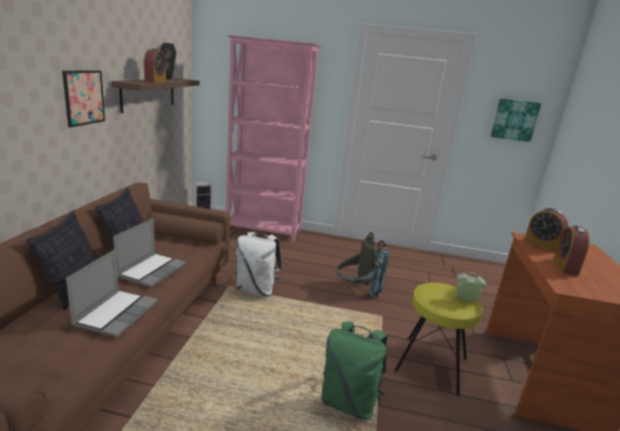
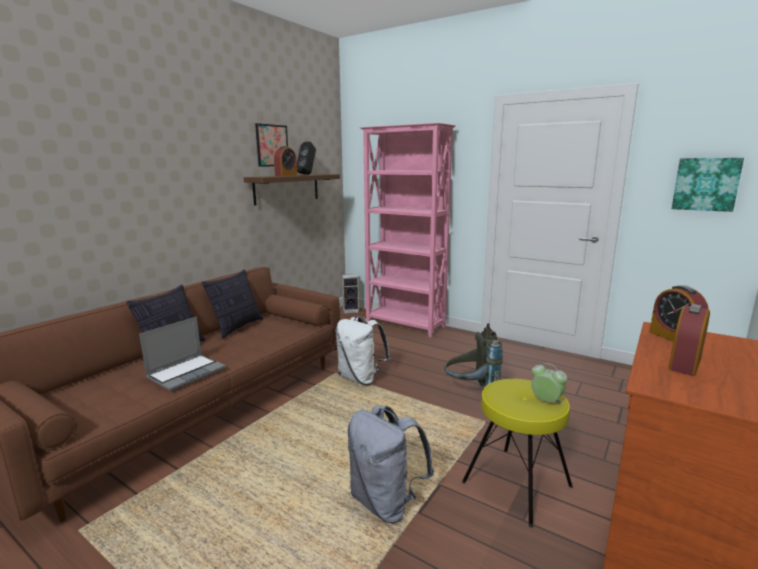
camera: 25 degrees right, 5 degrees down
picture [62,70,105,127] -> picture moved to [255,123,288,167]
laptop [113,218,186,287] -> none
green backpack [321,321,388,420] -> grey backpack [348,405,434,523]

